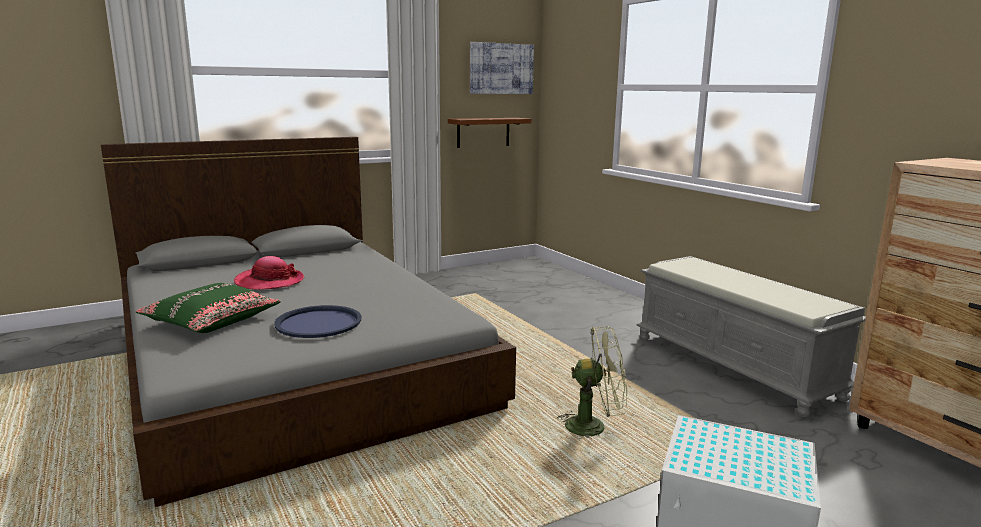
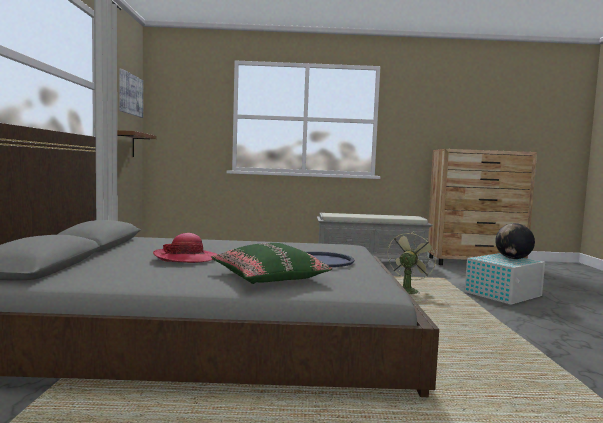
camera: 60 degrees left, 10 degrees down
none -> globe [495,223,535,259]

